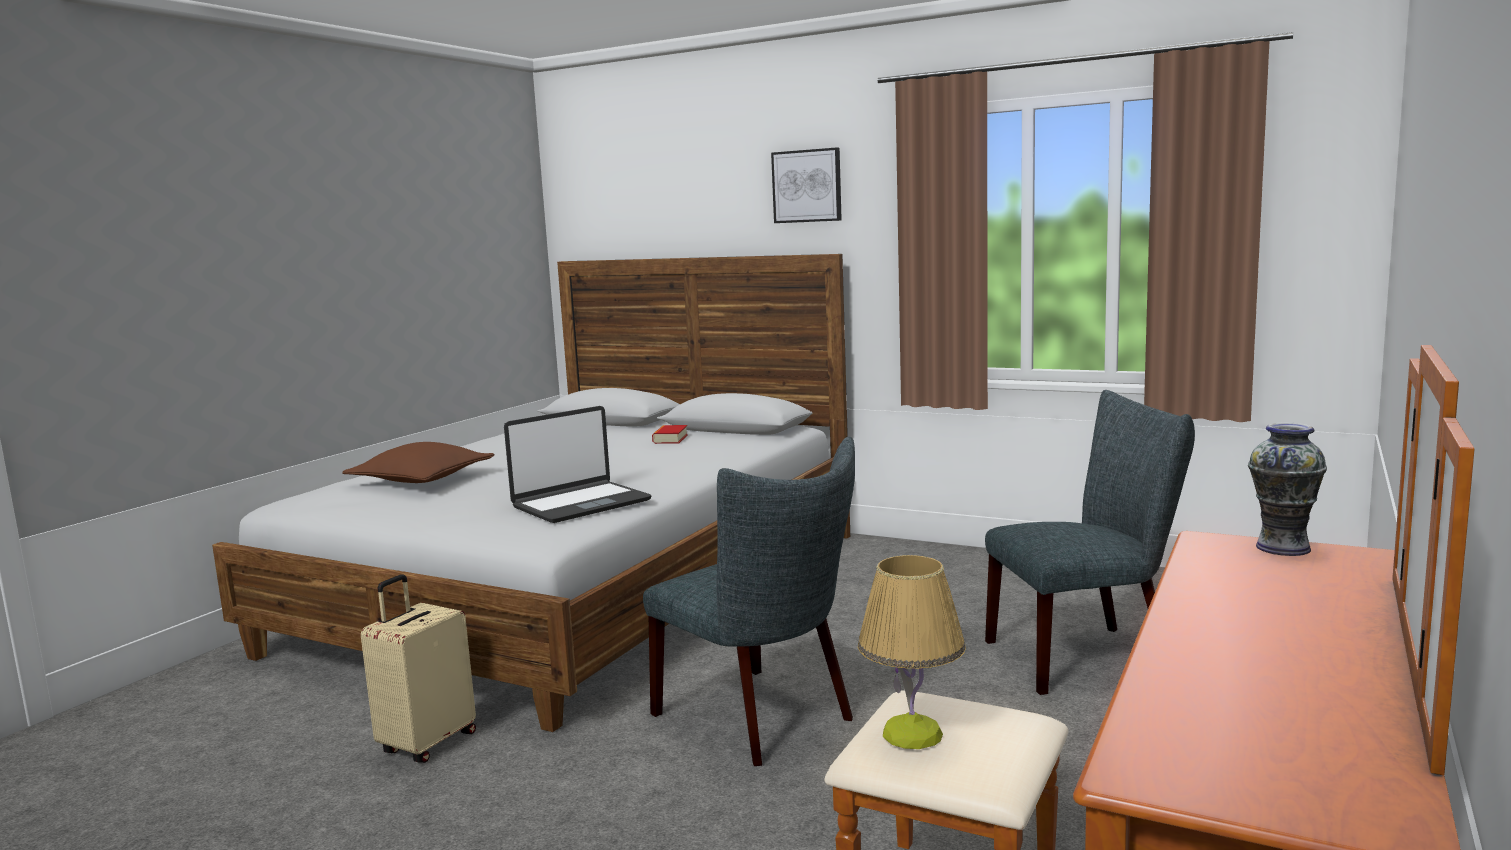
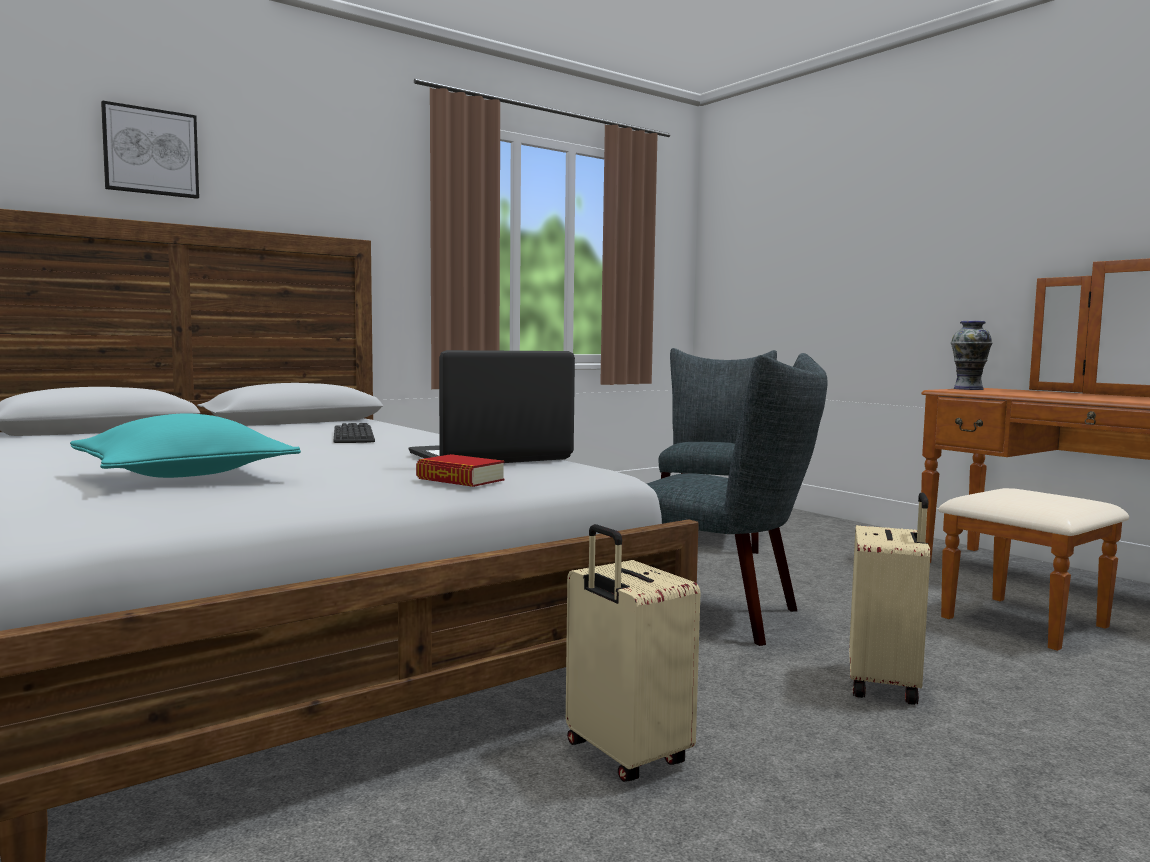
camera: 65 degrees left, 5 degrees down
brown pillow [342,442,494,483] -> turquoise pillow [70,413,301,478]
laptop [504,406,651,523] -> laptop turned 105 degrees counterclockwise [408,350,575,463]
grey chair [643,437,855,766] -> grey chair turned 45 degrees clockwise [647,353,828,646]
book [652,425,688,444] -> book moved to [416,454,505,487]
picture [771,147,842,223] -> picture moved to [101,100,199,199]
table lamp [858,555,966,749] -> none
none -> keyboard [333,423,375,443]
none -> beige suitcase [849,493,930,705]

